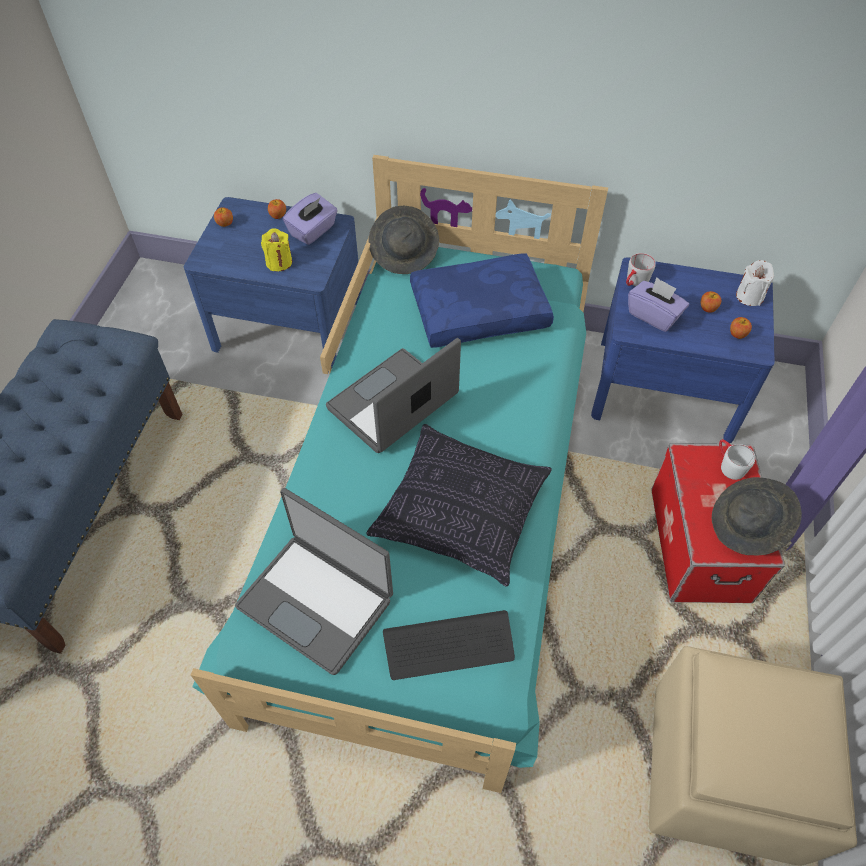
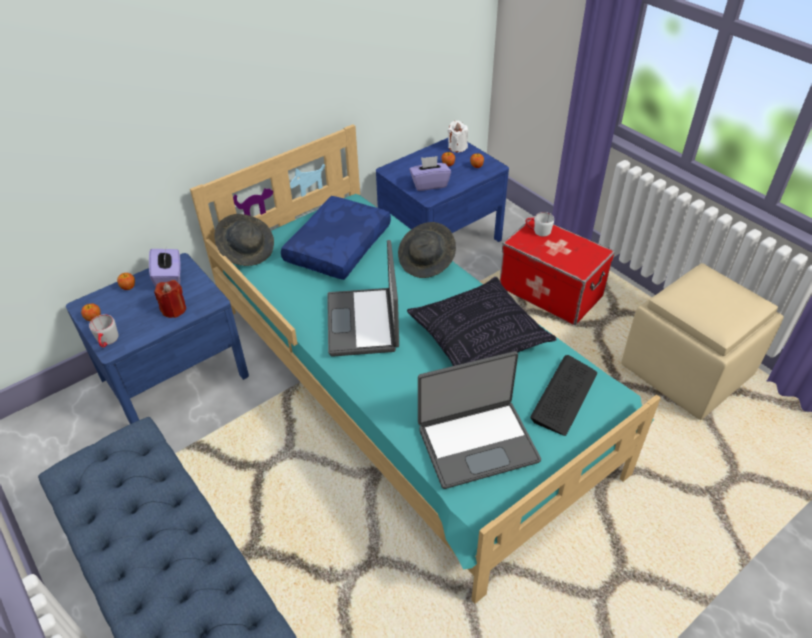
camera: 50 degrees left, 10 degrees down
yellow candle [261,228,292,271] -> red candle [154,280,186,318]
grey mug [626,253,656,286] -> grey mug moved to [89,315,118,348]
grey hat [712,477,802,556] -> grey hat moved to [398,222,456,278]

